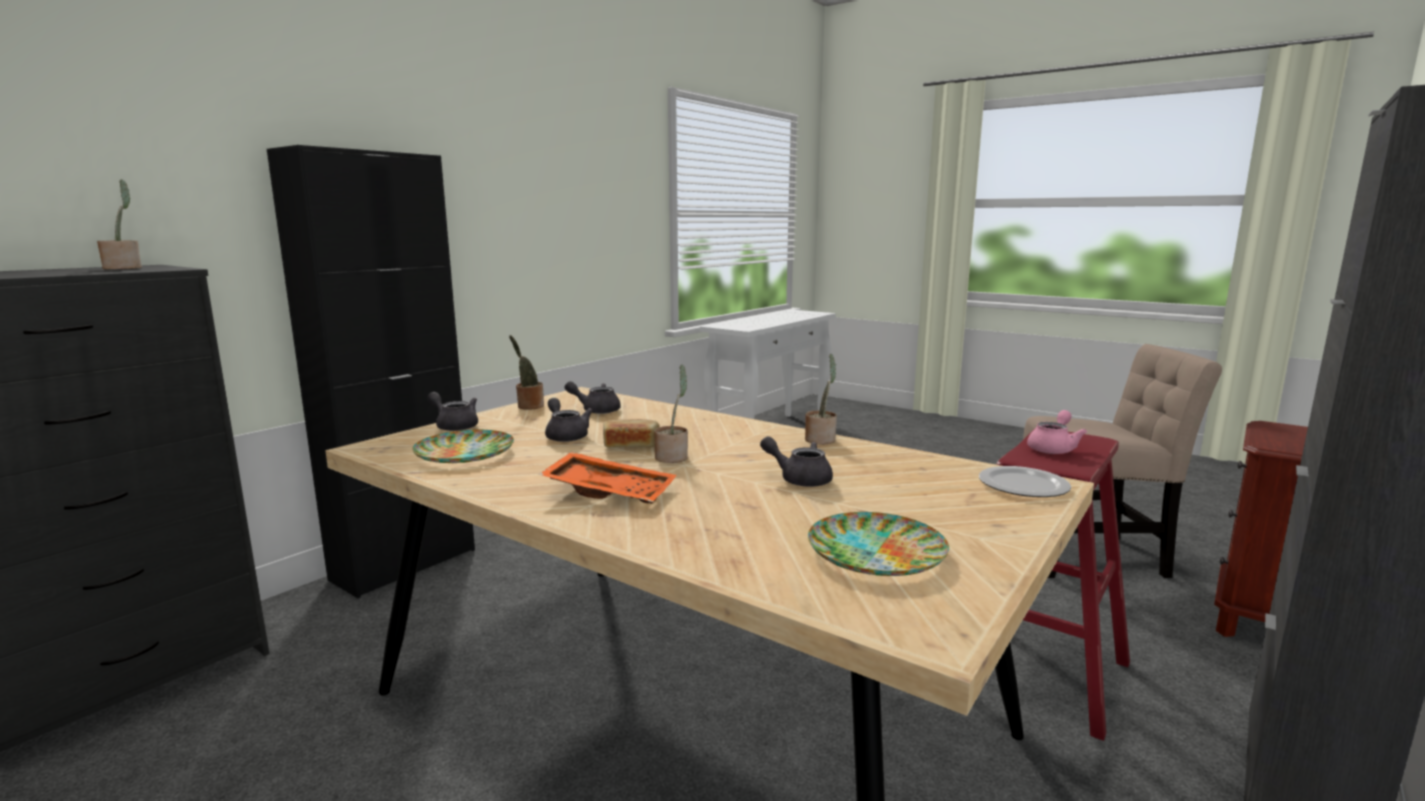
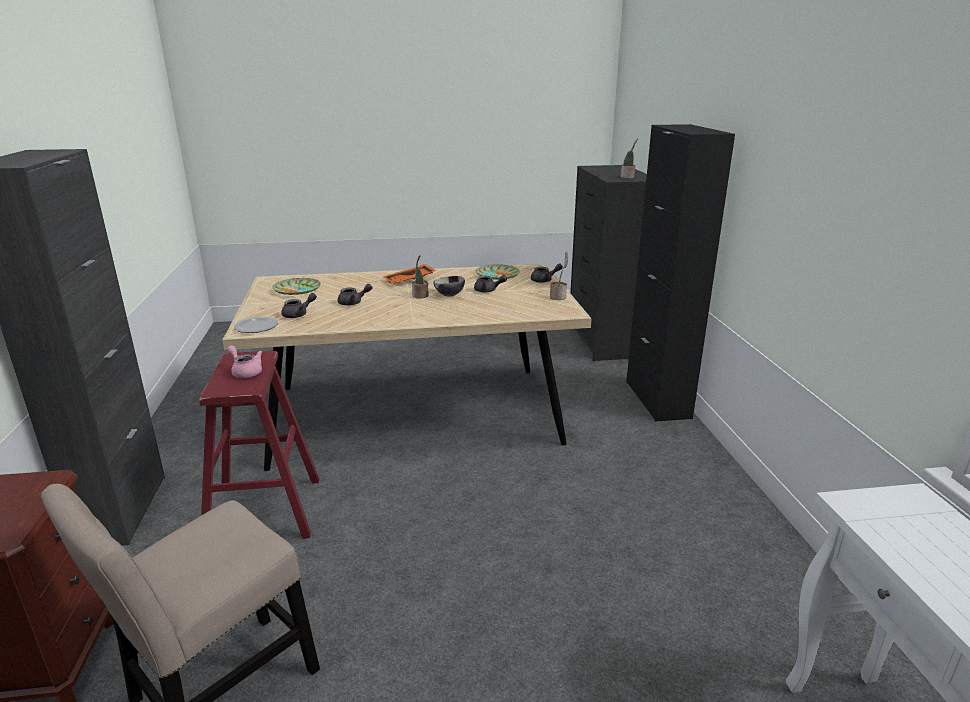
camera: 135 degrees right, 10 degrees up
grey teapot [564,381,621,414] -> grey teapot moved to [281,293,317,318]
bread [603,419,660,447] -> bowl [433,276,465,297]
potted plant [805,354,837,444] -> none
pink teapot [1027,410,1087,454] -> pink teapot turned 135 degrees clockwise [227,345,262,378]

